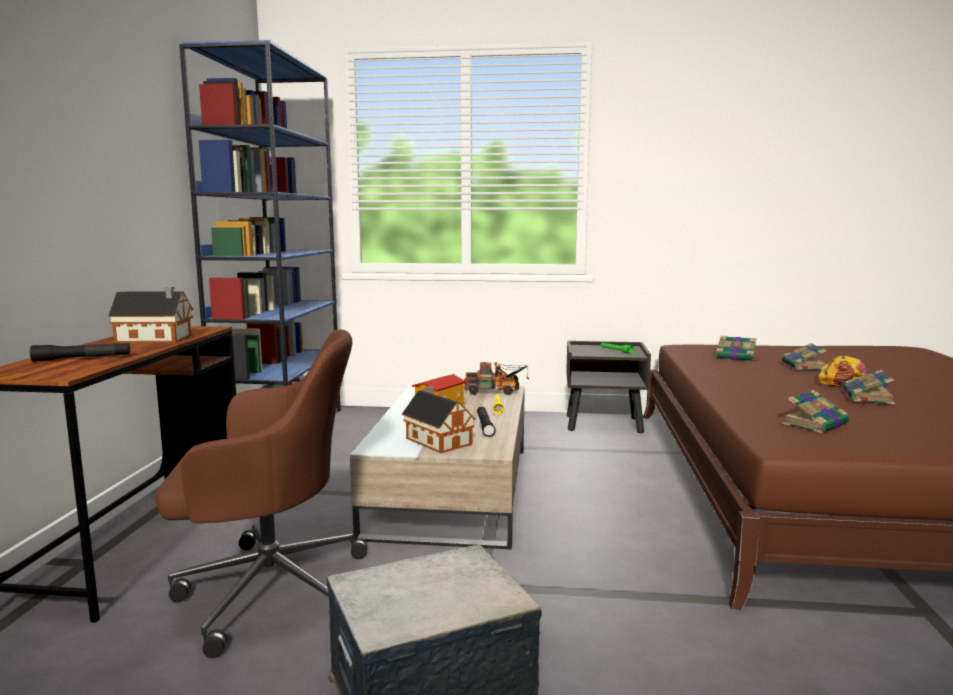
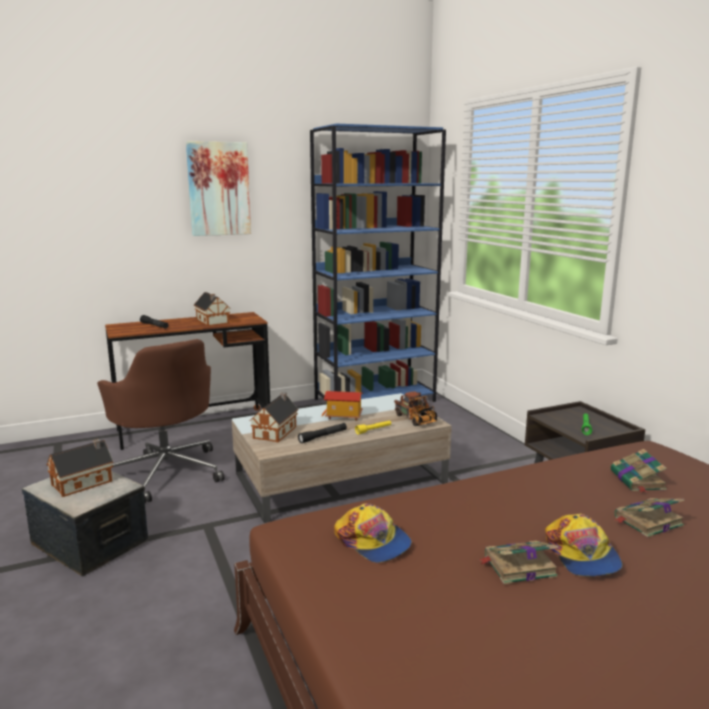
camera: 60 degrees right, 5 degrees up
book [782,390,849,433] -> cap [334,503,412,563]
none -> toy house [47,439,113,497]
none -> picture [186,141,251,236]

